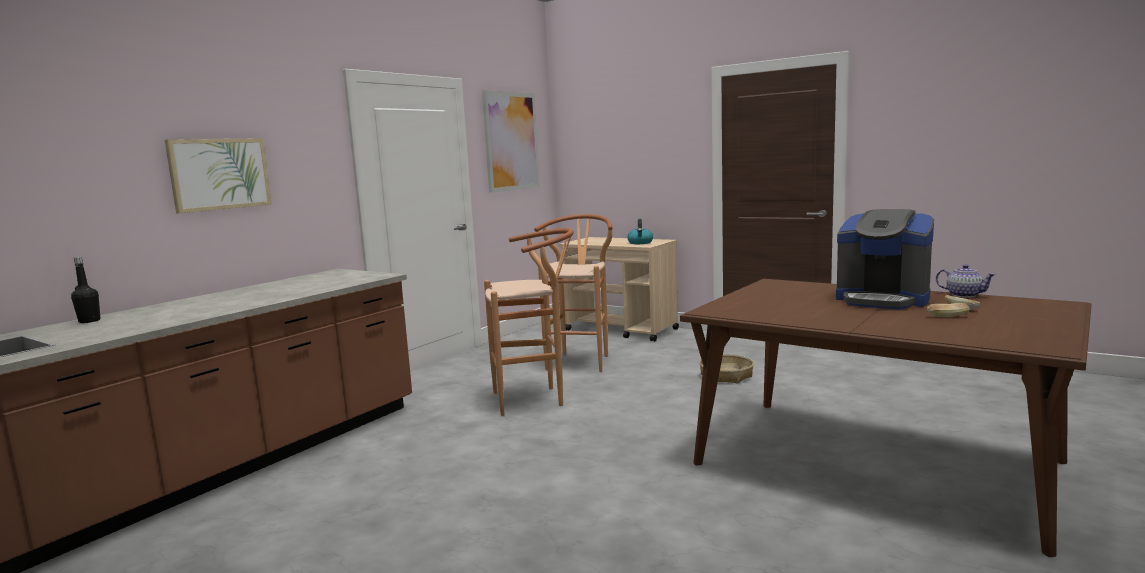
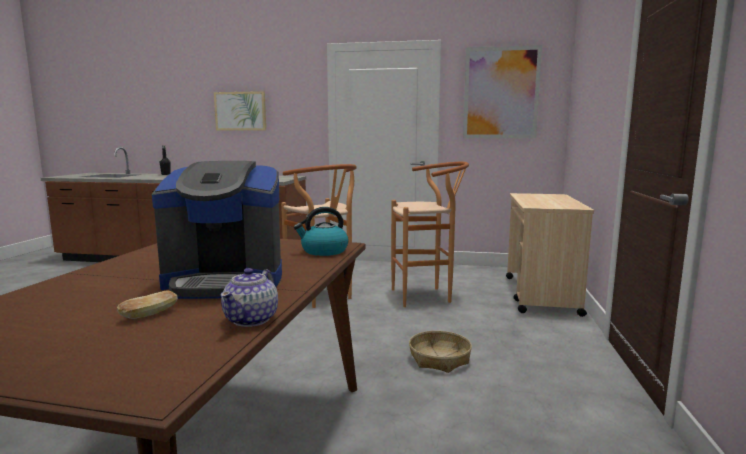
camera: 65 degrees right, 0 degrees up
kettle [627,219,653,244] -> kettle moved to [294,207,349,256]
coffee machine [836,209,934,309] -> coffee machine turned 105 degrees counterclockwise [152,161,282,299]
bread [927,303,970,317] -> none

